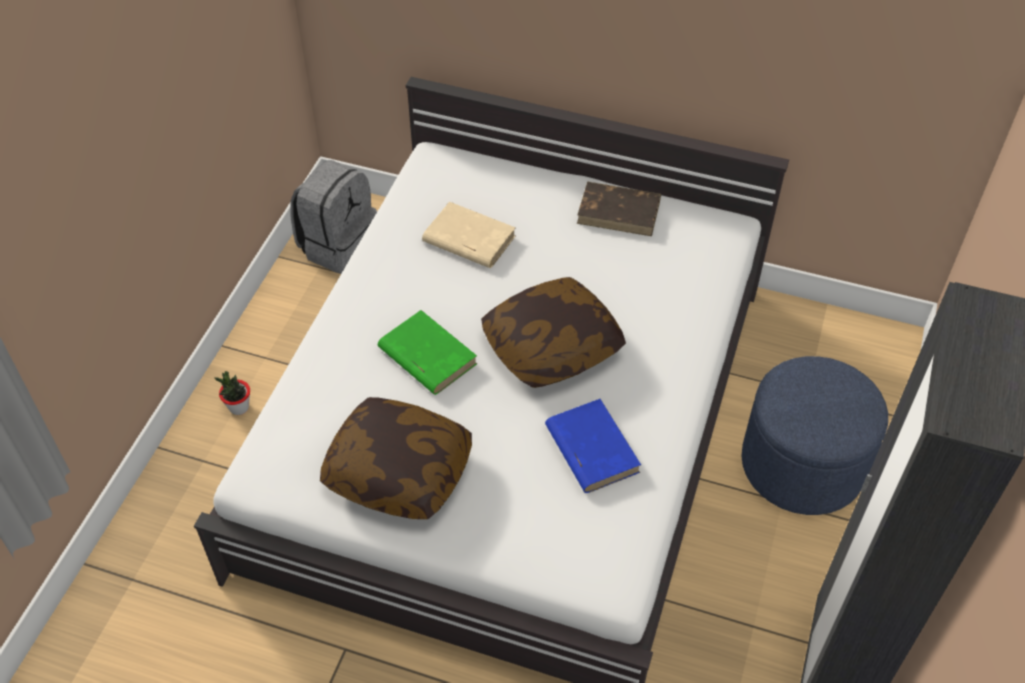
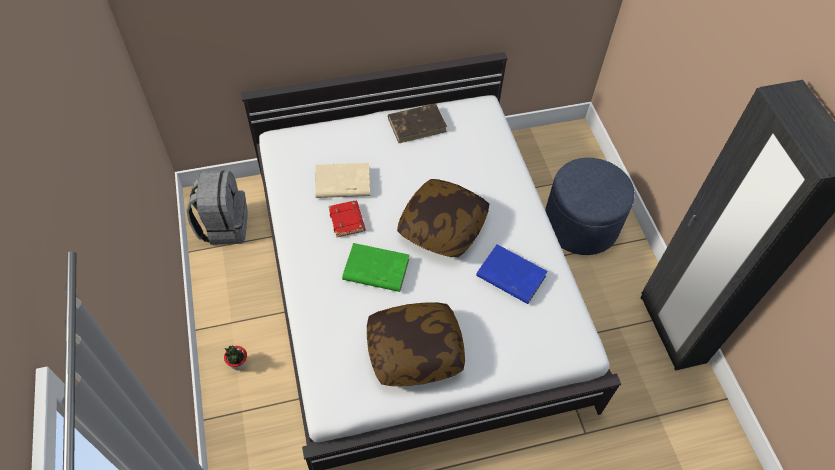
camera: 35 degrees left, 5 degrees up
none -> red book [329,201,365,237]

